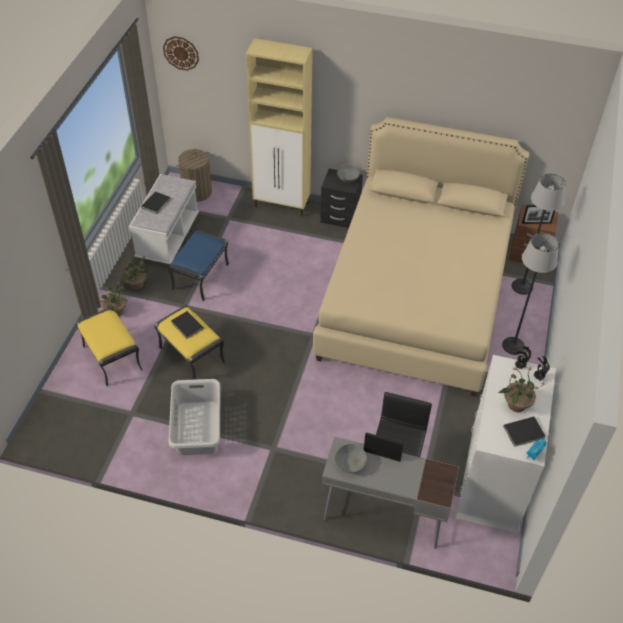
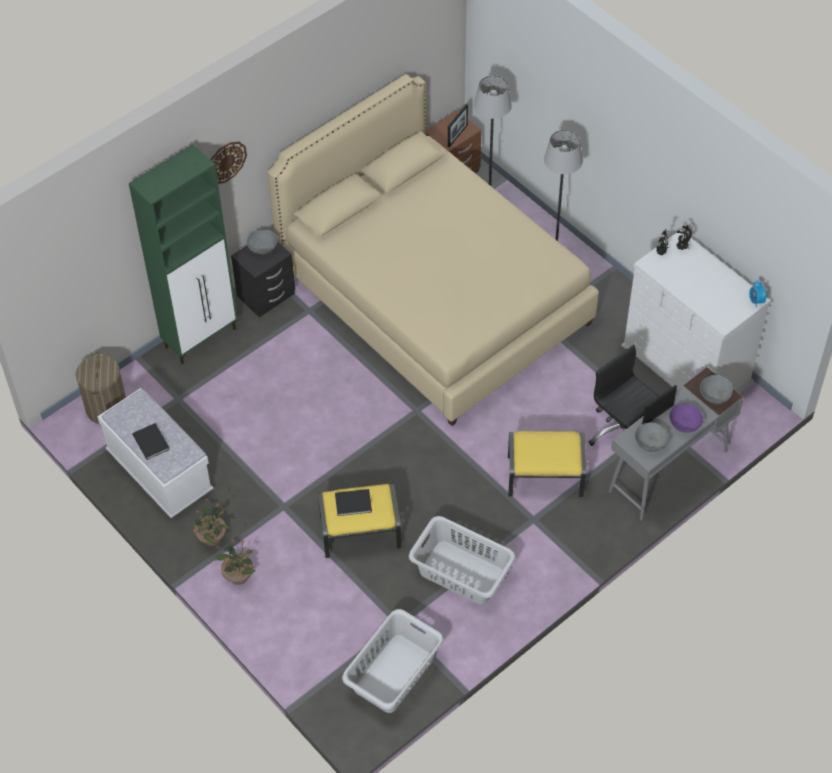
camera: 55 degrees left, 5 degrees up
yellow ottoman [76,307,142,386] -> yellow ottoman moved to [508,431,586,497]
wall clock [163,36,199,71] -> wall clock moved to [210,142,247,184]
blue ottoman [168,230,229,301] -> none
beige cabinet [246,38,313,217] -> green cabinet [129,144,238,364]
potted plant [498,366,545,412] -> none
black book [503,417,545,447] -> none
none -> grey laundry basket [342,609,444,713]
none -> purple bowl [669,404,703,433]
none -> grey bowl [700,375,733,404]

